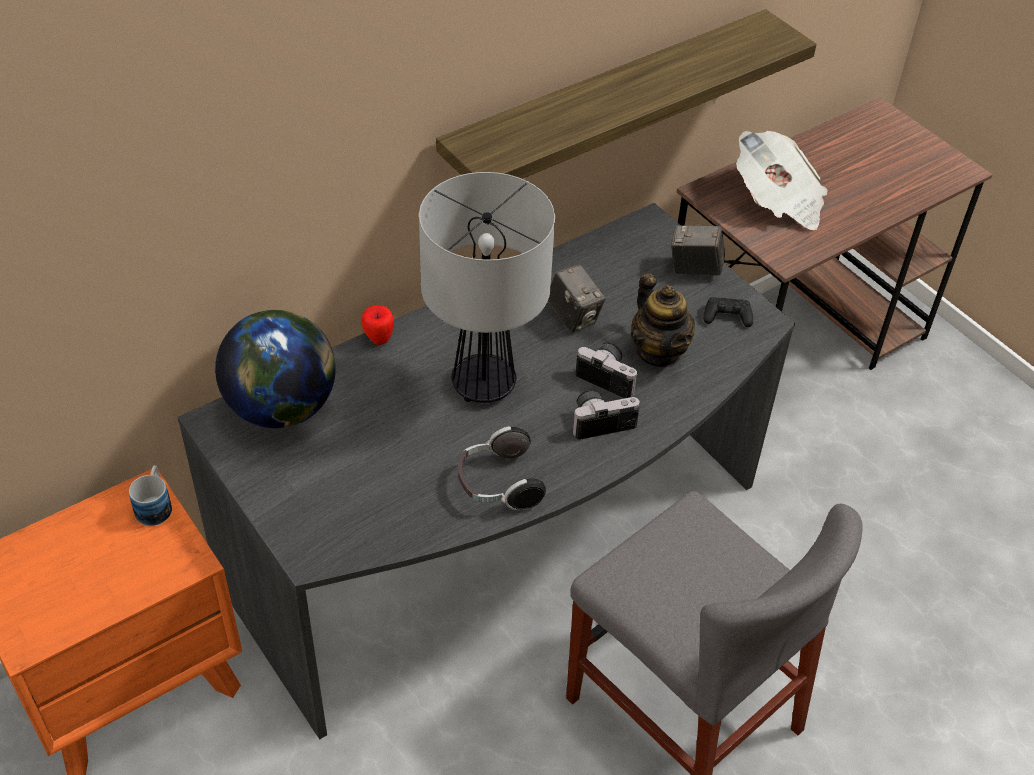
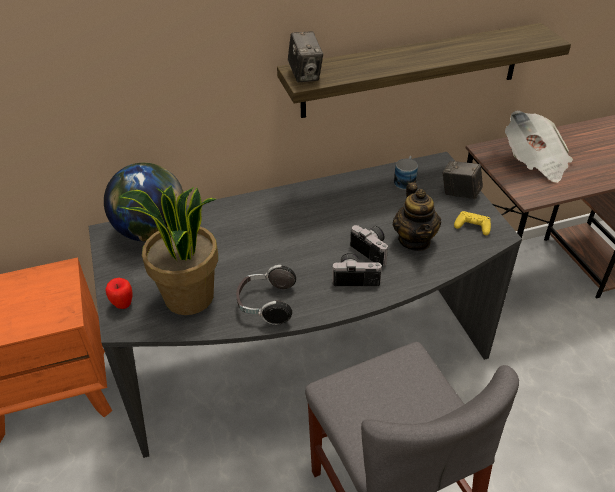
camera: 20 degrees right, 5 degrees down
mug [129,465,172,526] -> mug moved to [394,156,418,190]
apple [361,305,394,345] -> apple moved to [105,278,132,309]
table lamp [419,172,555,403] -> none
camera [548,264,606,333] -> camera moved to [288,31,323,82]
black game controller [703,297,753,327] -> yellow game controller [454,211,491,235]
none -> potted plant [119,185,218,315]

